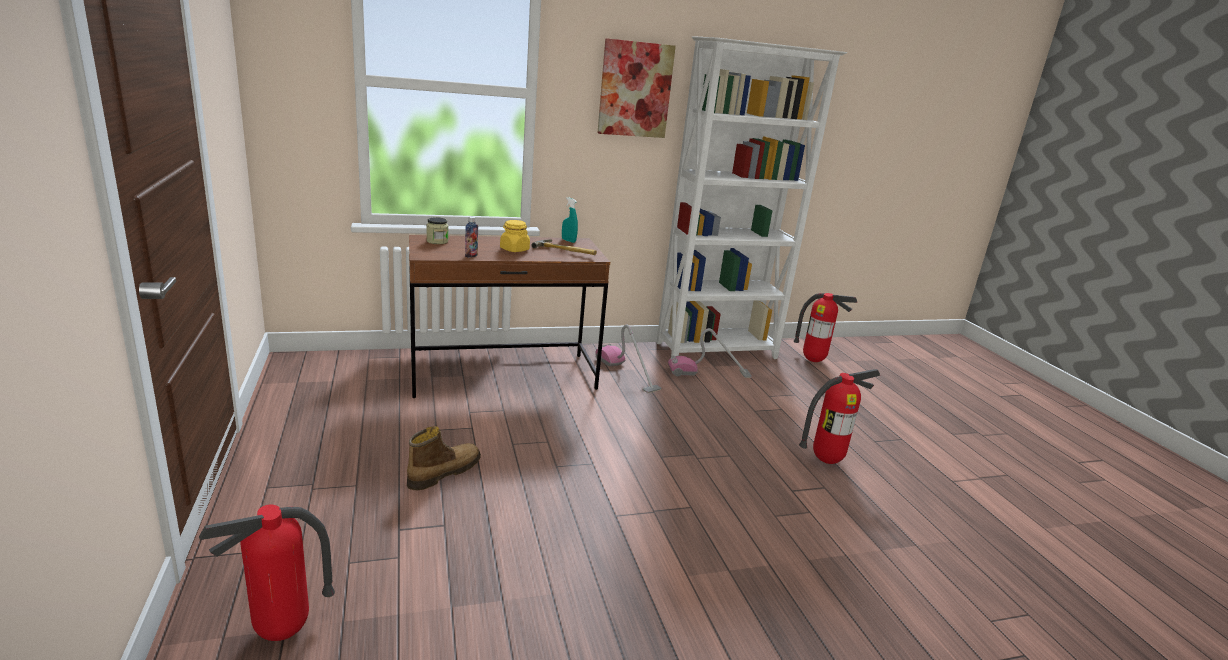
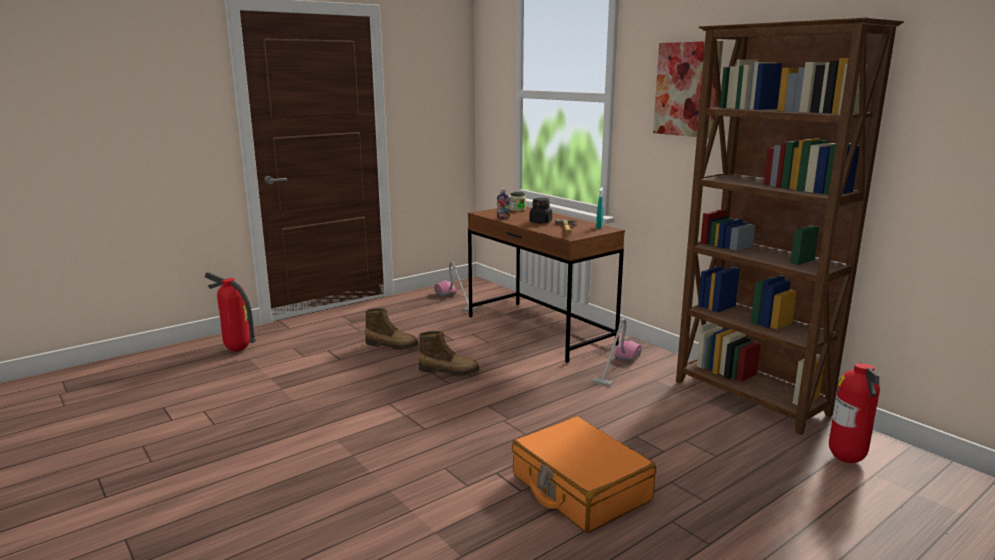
camera: 70 degrees right, 5 degrees down
yellow jar [500,220,530,252] -> black jar [529,198,552,223]
white bookcase [656,36,847,359] -> brown bookcase [676,18,904,435]
vacuum cleaner [668,328,752,378] -> vacuum cleaner moved to [434,261,478,311]
fire extinguisher [799,369,880,464] -> orange suitcase [512,416,656,533]
none -> boot [419,331,480,376]

